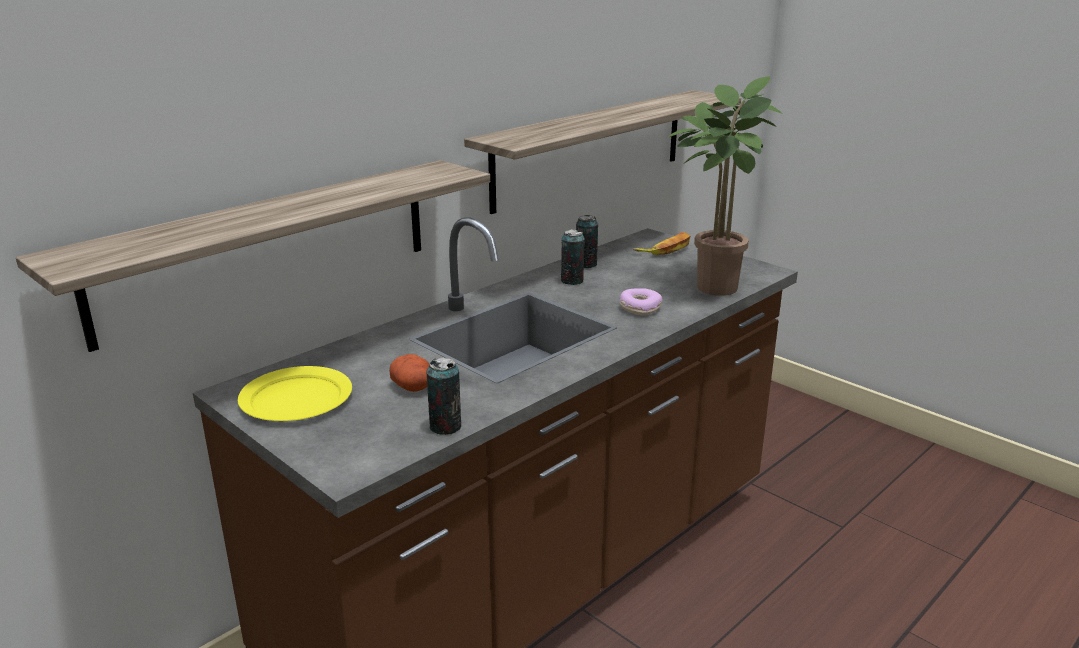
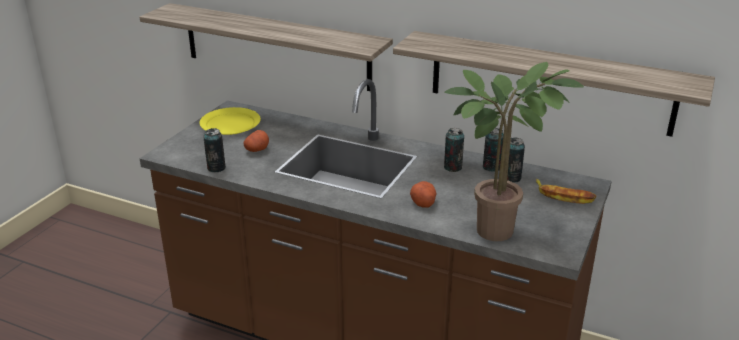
camera: 70 degrees right, 5 degrees up
donut [619,288,662,315] -> potato [410,181,437,208]
none -> can [507,137,525,183]

